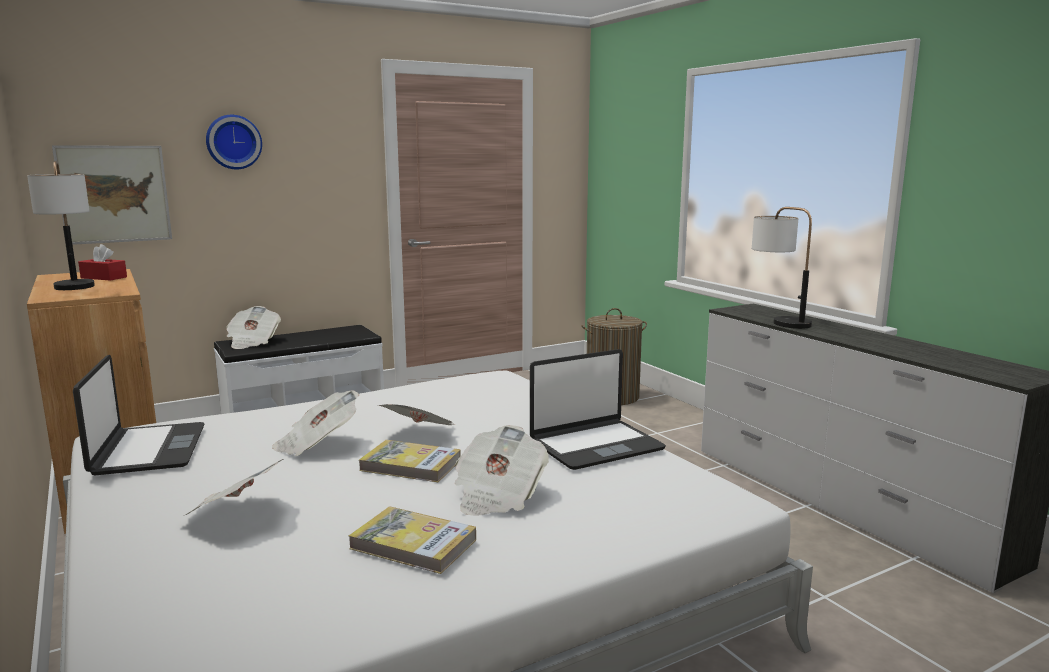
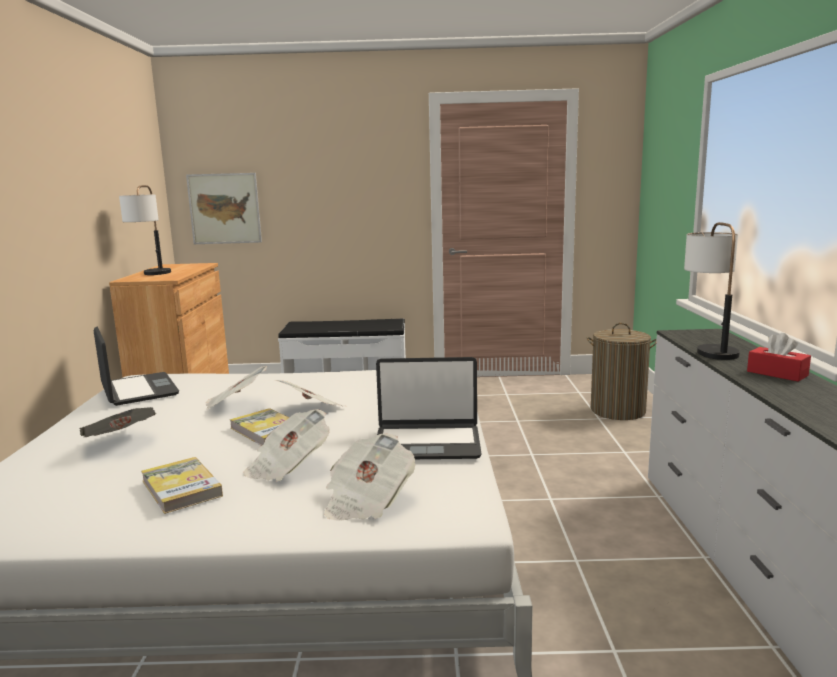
camera: 30 degrees right, 0 degrees up
laptop [73,355,204,475] -> laptop turned 45 degrees counterclockwise [94,327,179,406]
red tissue box [78,244,127,280] -> red tissue box moved to [747,333,811,382]
wall clock [206,115,262,169] -> none
newspaper [226,306,281,349] -> newspaper moved to [324,433,415,521]

